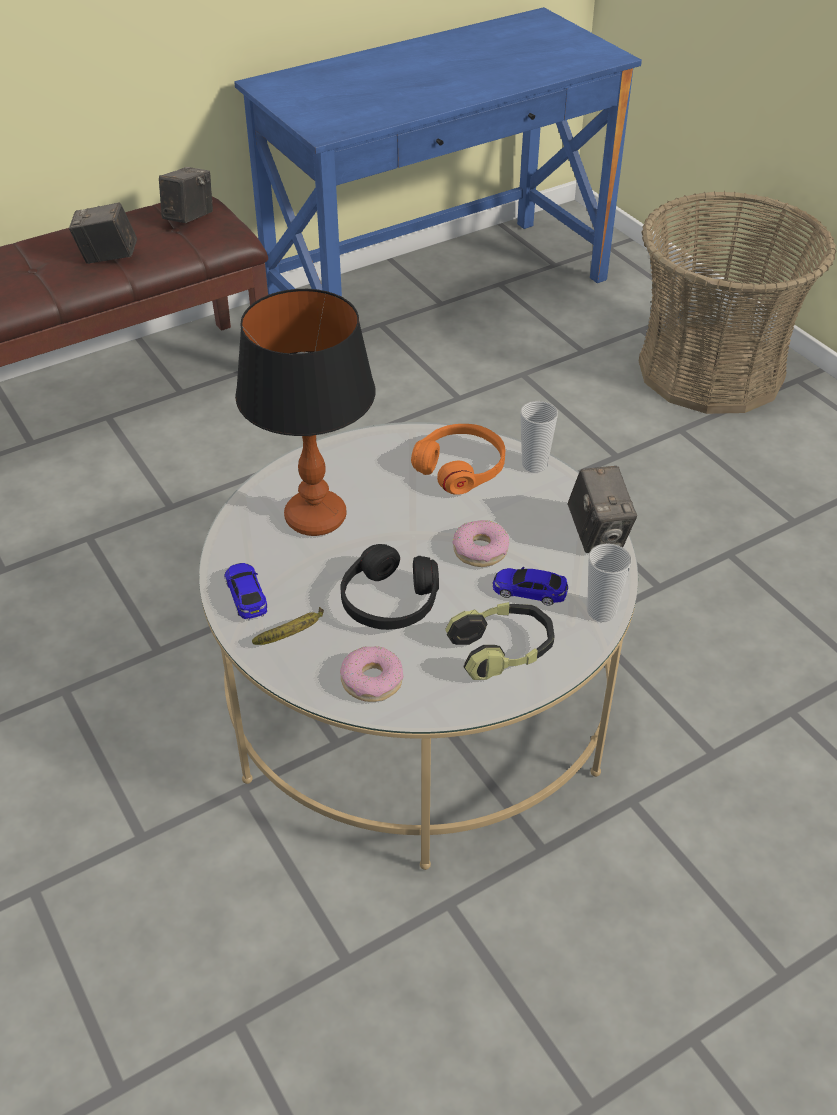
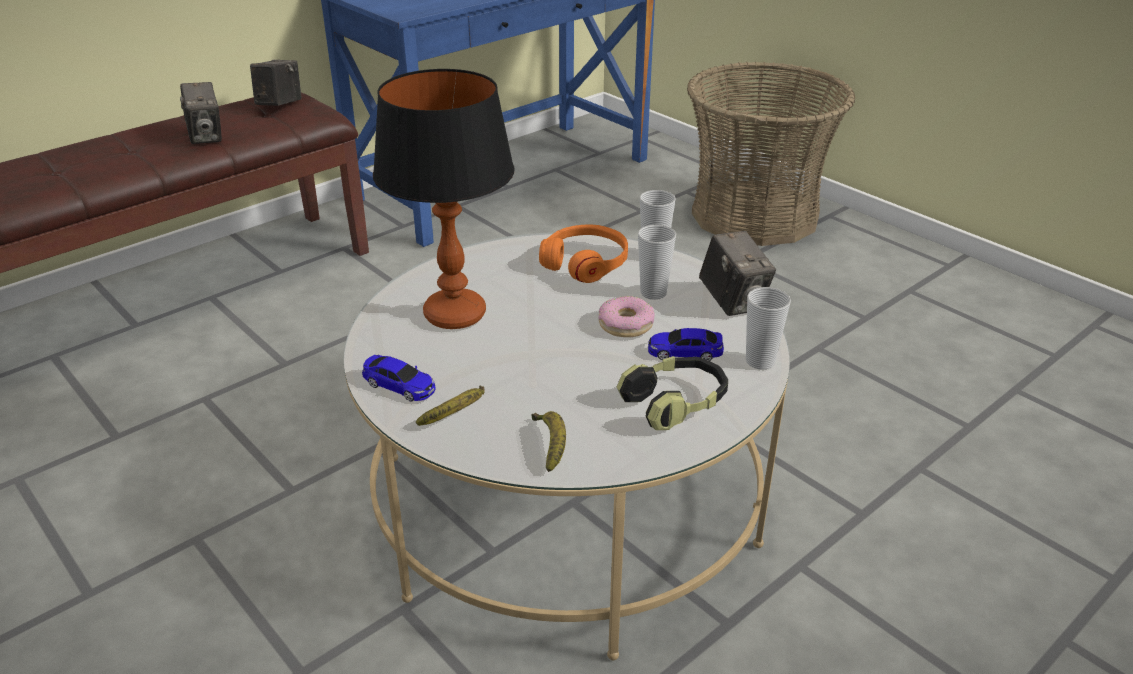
camera: 10 degrees left, 10 degrees down
camera [69,202,137,264] -> camera turned 105 degrees counterclockwise [180,82,222,144]
toy car [224,563,267,620] -> toy car turned 150 degrees clockwise [362,355,436,401]
donut [340,646,403,702] -> banana [531,411,566,472]
black headphones [341,544,439,630] -> none
none -> cup [638,225,676,300]

